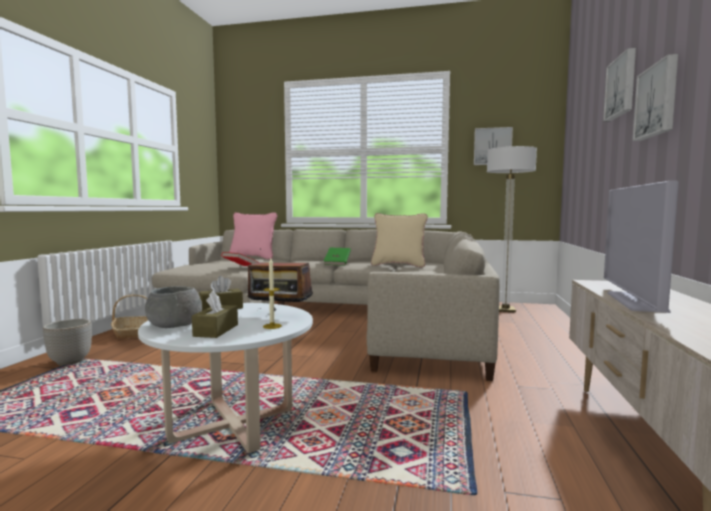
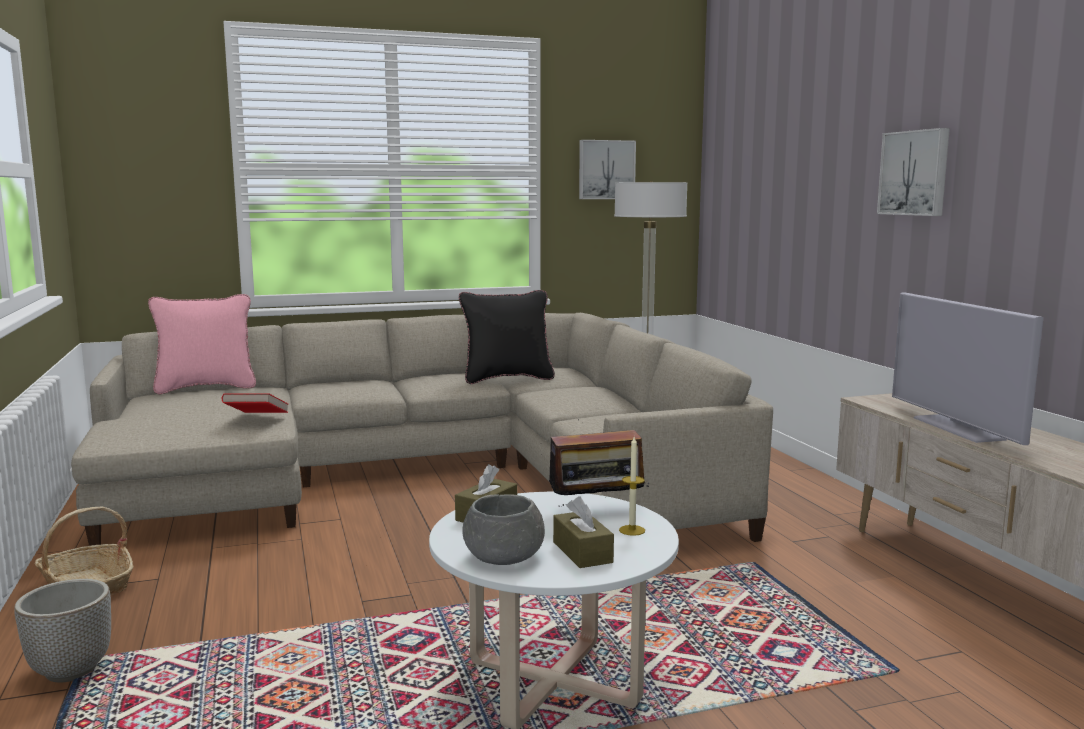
camera: 30 degrees left, 5 degrees up
green book [324,248,351,266] -> none
beige pillow [371,213,428,267] -> black pillow [459,290,555,384]
picture [603,48,636,122] -> none

